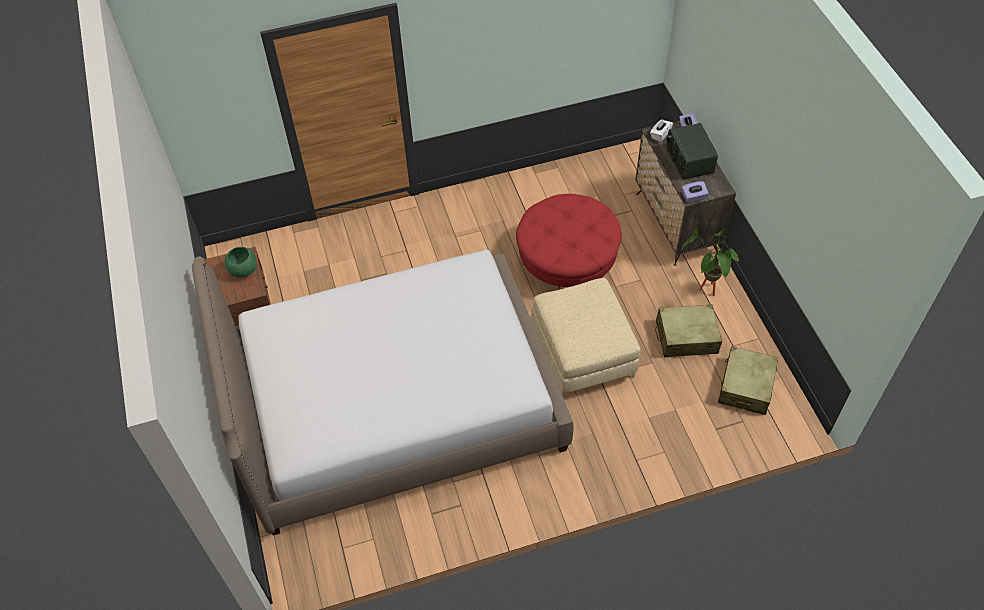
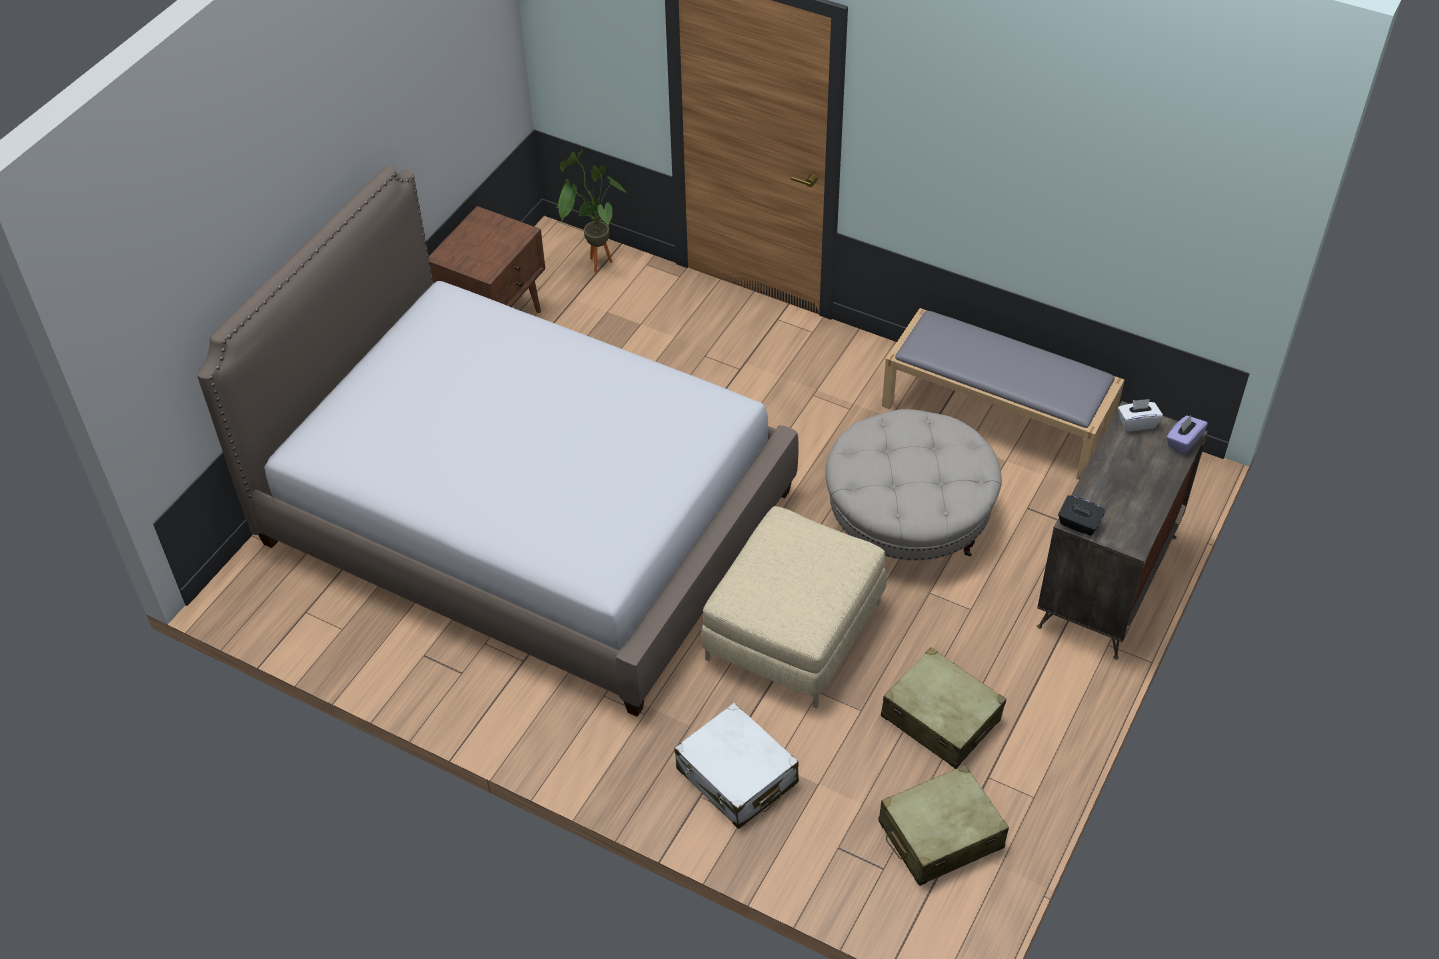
camera: 45 degrees right, 5 degrees down
green bowl [225,247,257,278] -> none
red ottoman [516,194,622,287] -> beige ottoman [825,409,1002,560]
radio [666,123,718,180] -> none
purple tissue box [682,181,708,203] -> black tissue box [1058,495,1106,536]
potted plant [682,228,740,296] -> potted plant moved to [557,150,628,273]
none -> white suitcase [674,703,799,829]
none -> grey bench [882,308,1124,480]

